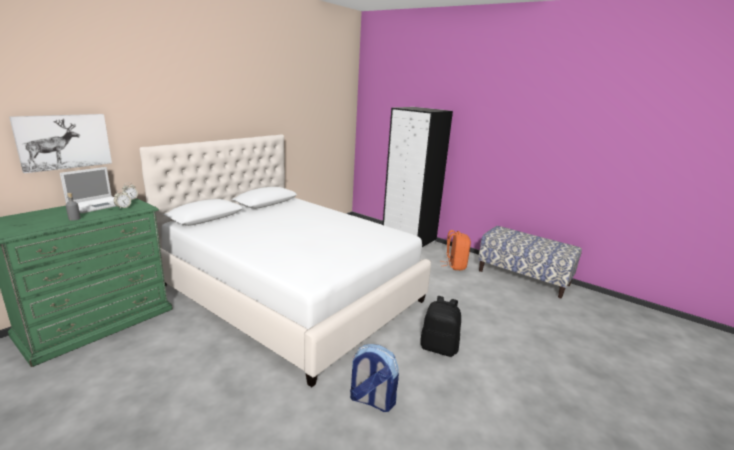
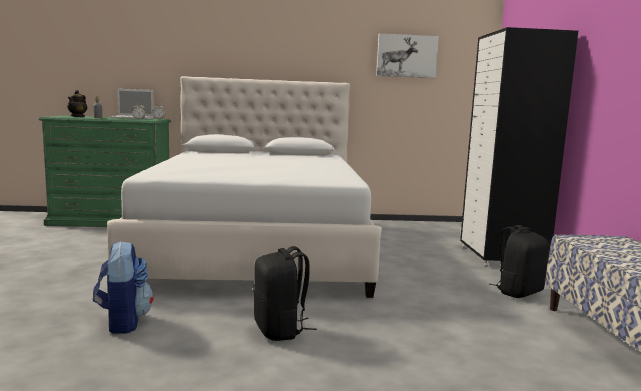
camera: 50 degrees right, 10 degrees down
picture [9,114,112,173] -> picture moved to [376,33,439,78]
orange backpack [441,230,471,270] -> black backpack [489,225,549,298]
none -> teapot [67,90,87,117]

